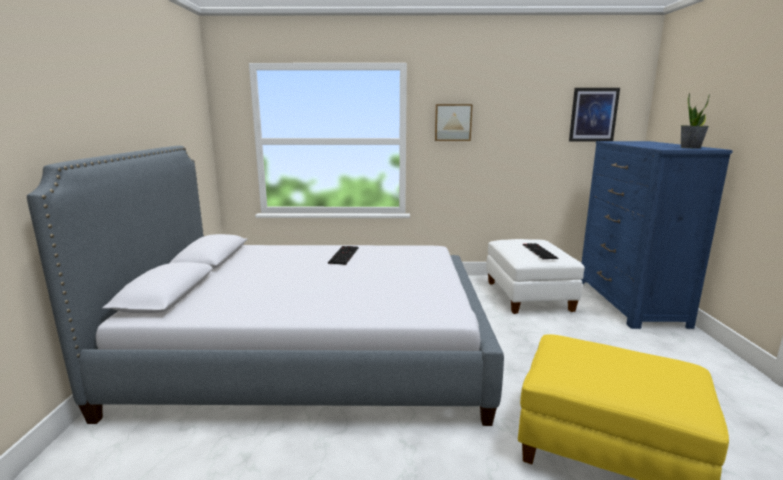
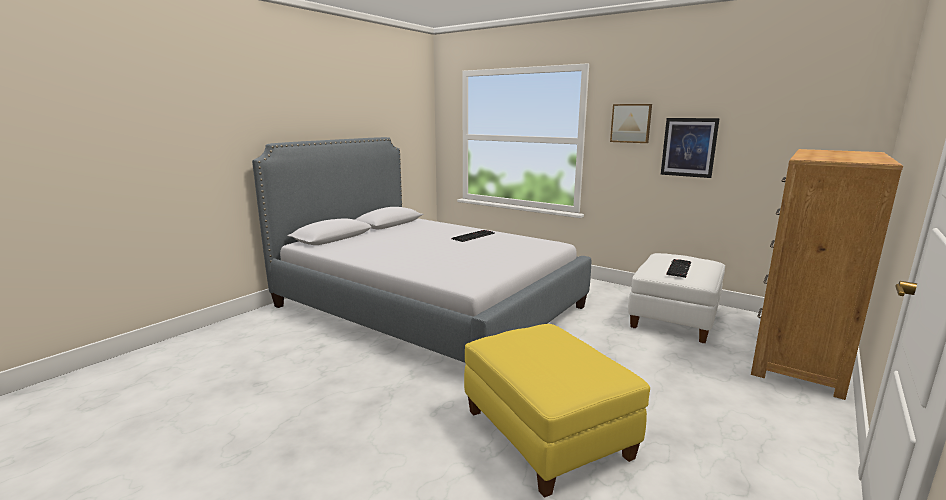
camera: 35 degrees right, 0 degrees up
picture [569,88,620,142] -> picture moved to [661,118,720,178]
blue dresser [581,141,733,329] -> brown dresser [751,149,903,400]
potted plant [681,93,710,149] -> none

